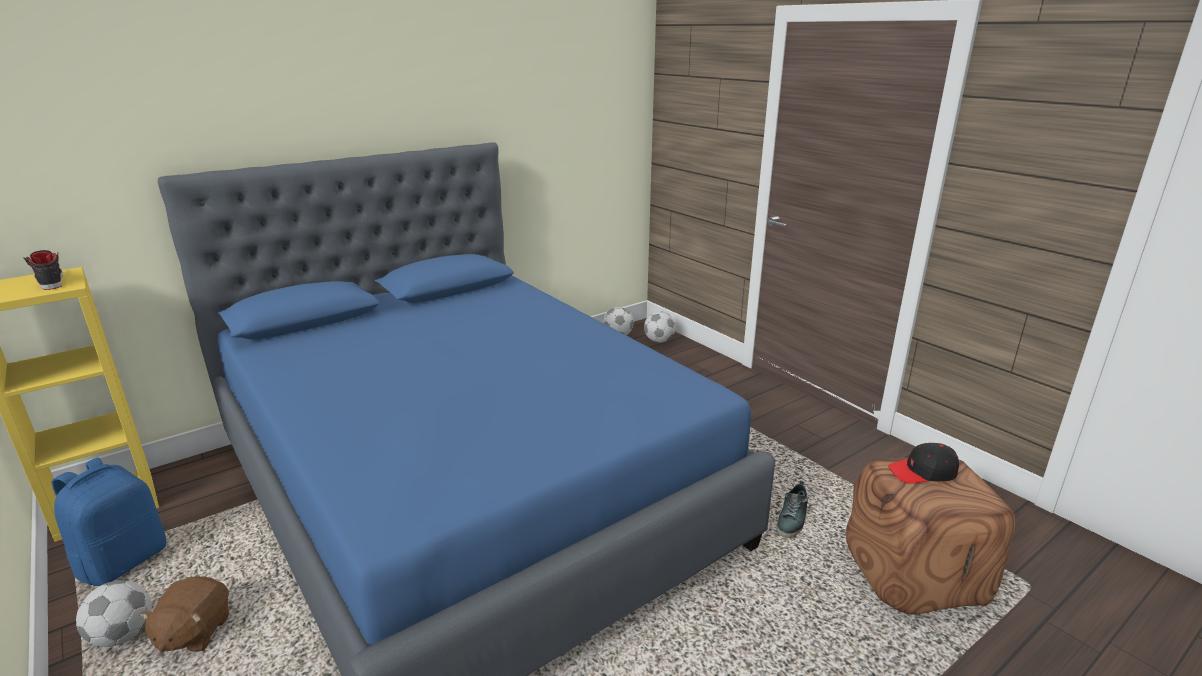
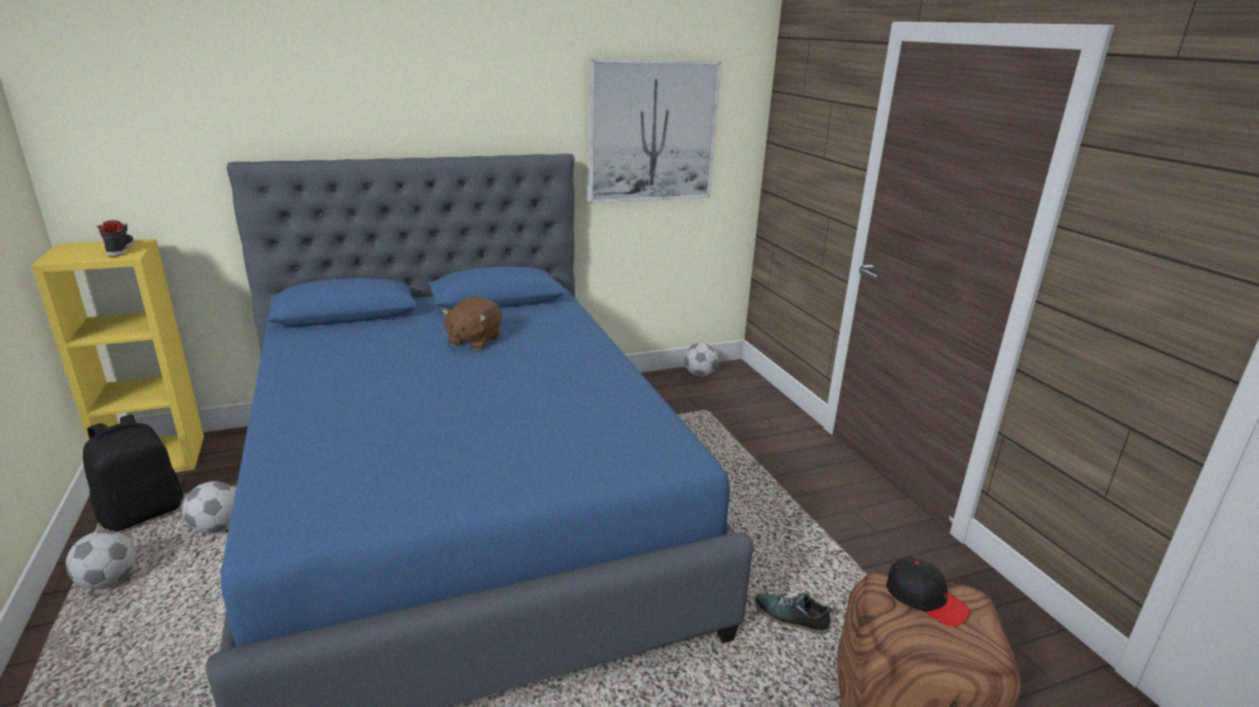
camera: 15 degrees right, 0 degrees up
blue backpack [51,457,166,586] -> black backpack [83,414,184,532]
brown plush toy [139,576,229,652] -> brown plush toy moved to [441,297,502,350]
football [644,311,676,343] -> football moved to [182,481,236,533]
shoe [776,481,808,538] -> shoe turned 75 degrees clockwise [755,592,834,634]
black cap [888,443,959,484] -> black cap turned 150 degrees counterclockwise [886,557,970,627]
none -> picture [588,59,721,204]

